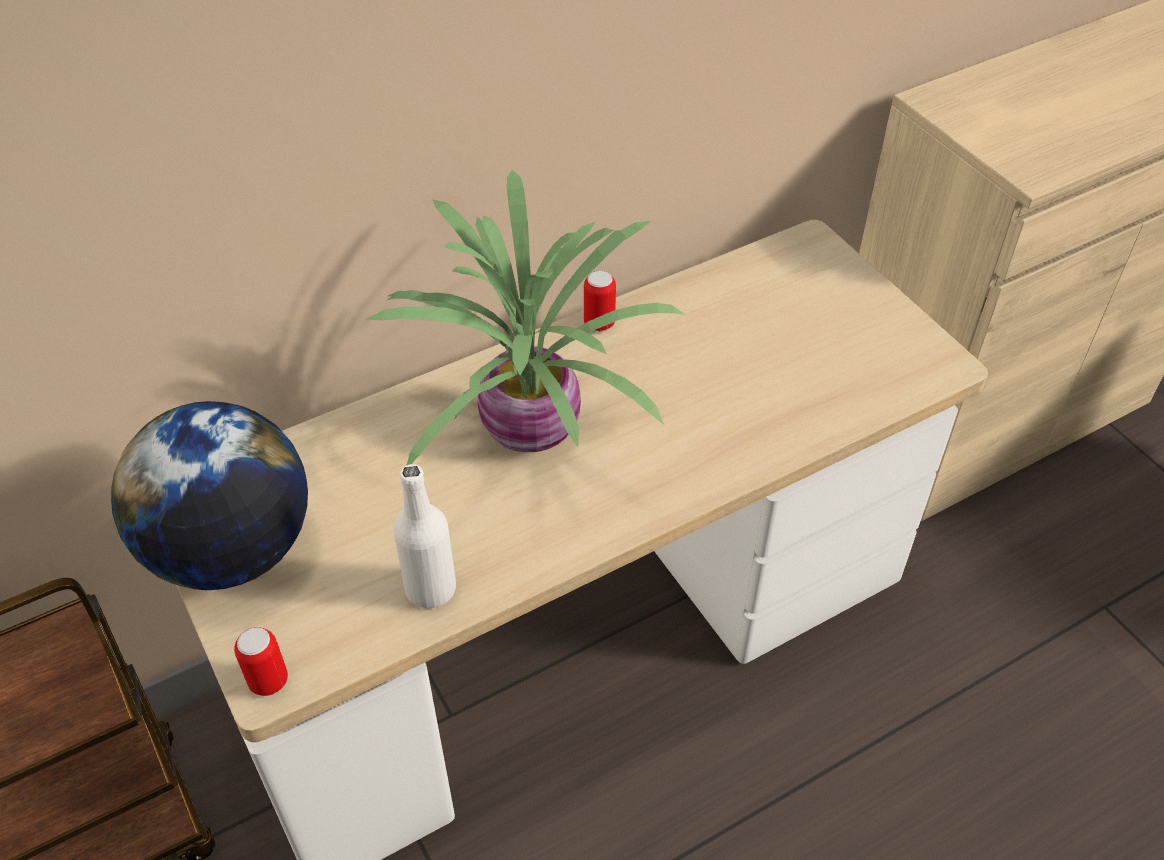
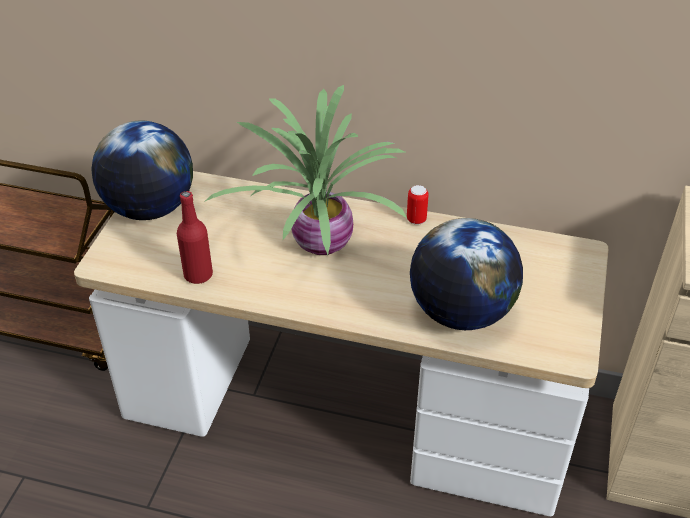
camera: 45 degrees right, 5 degrees down
can [234,627,288,696] -> none
white bottle [393,464,456,608] -> red bottle [177,191,213,284]
none -> globe [410,218,523,330]

